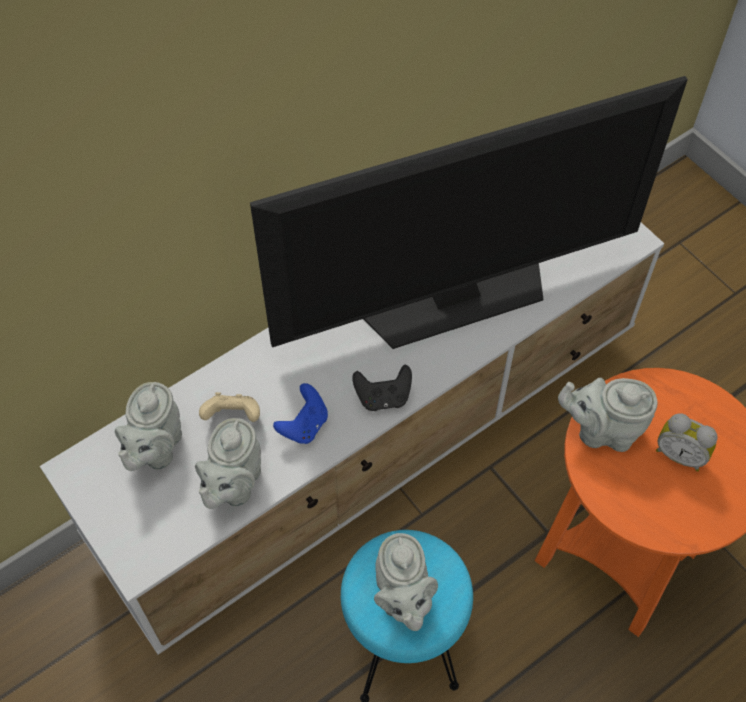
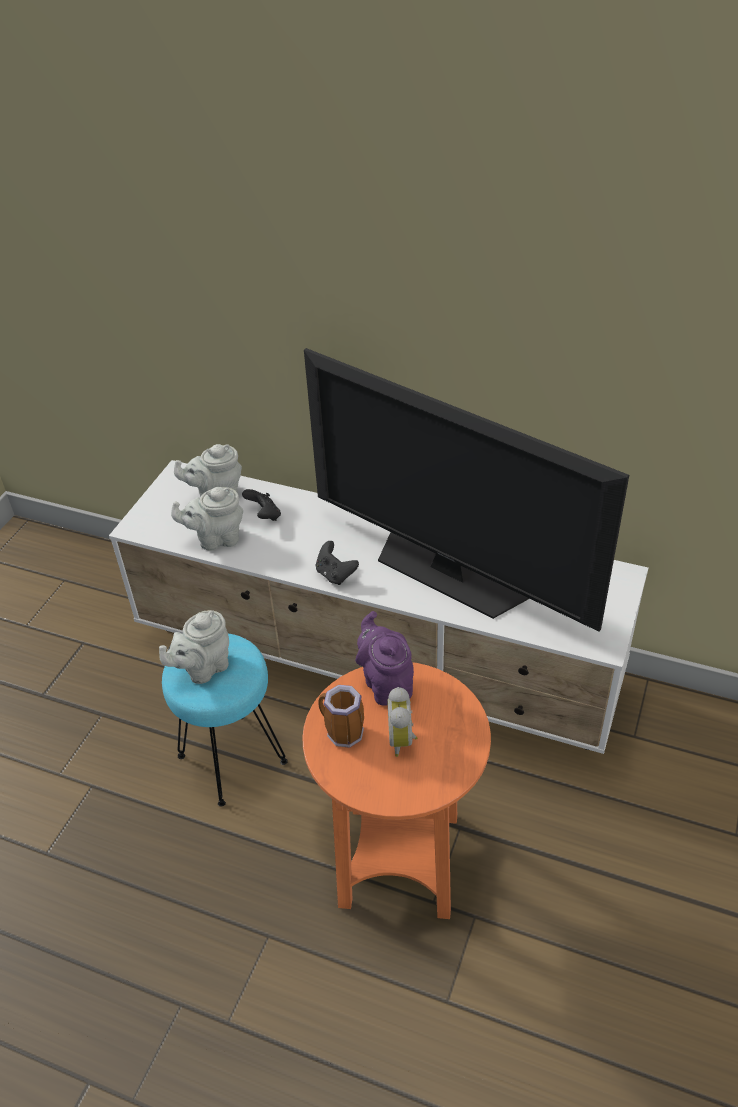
camera: 60 degrees right, 15 degrees down
beige game controller [199,392,260,422] -> black game controller [242,489,281,521]
blue game controller [273,383,328,444] -> none
grey teapot [558,378,658,452] -> purple teapot [355,611,414,705]
none -> mug [318,685,364,748]

